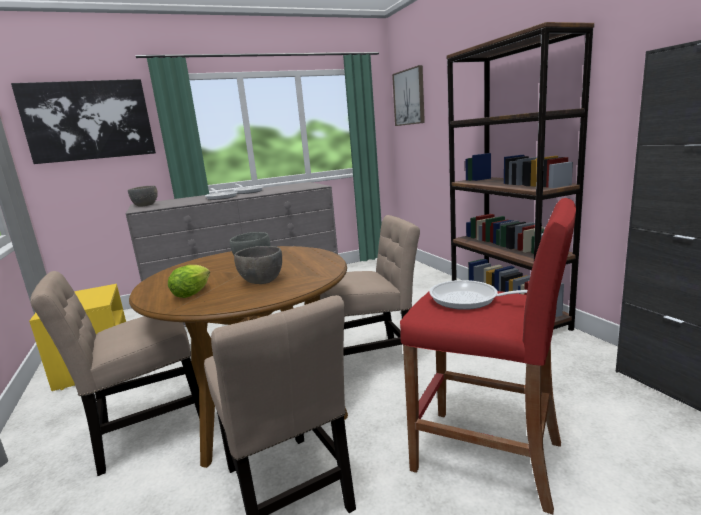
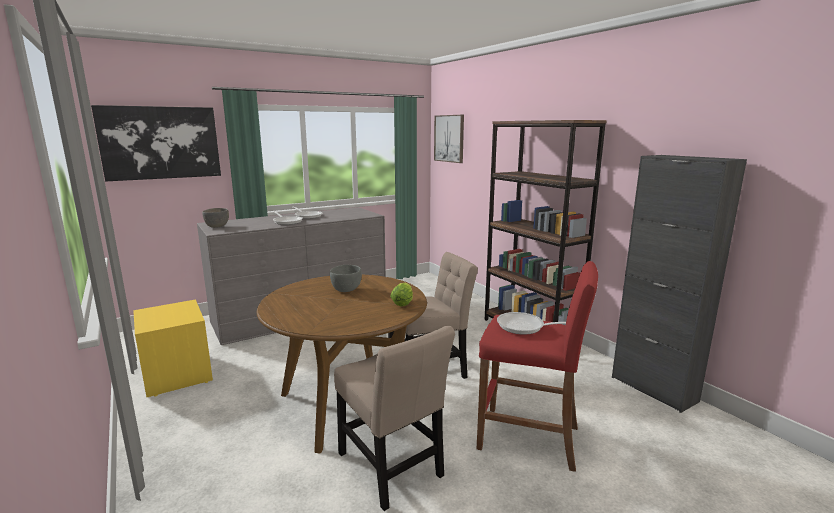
camera: 10 degrees left, 0 degrees up
beige chair [31,271,200,476] -> none
lettuce [168,265,210,298] -> lettuce moved to [390,282,413,306]
grey bowl [234,246,282,284] -> none

